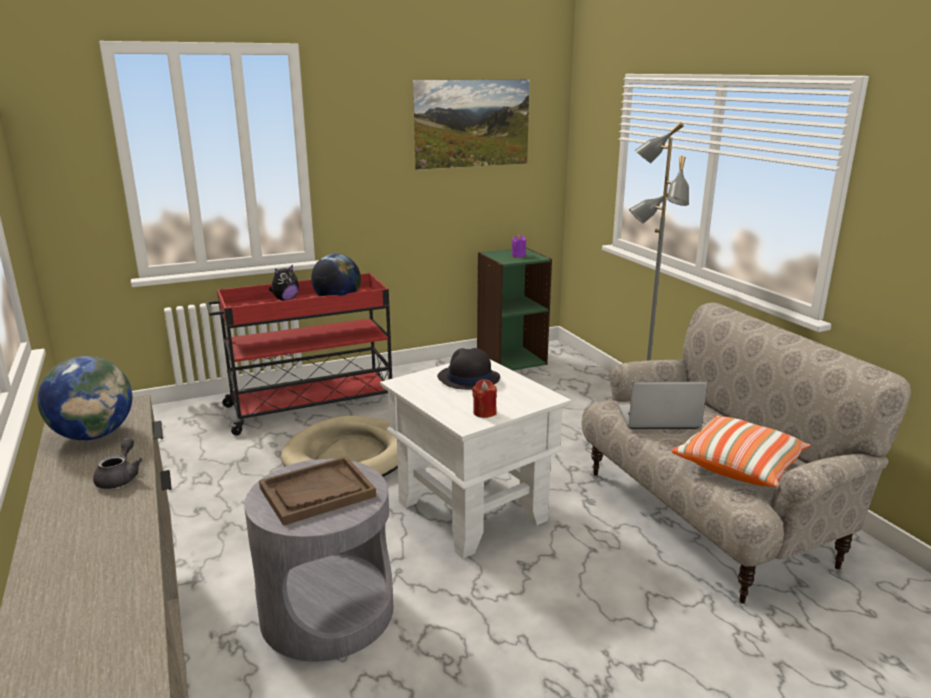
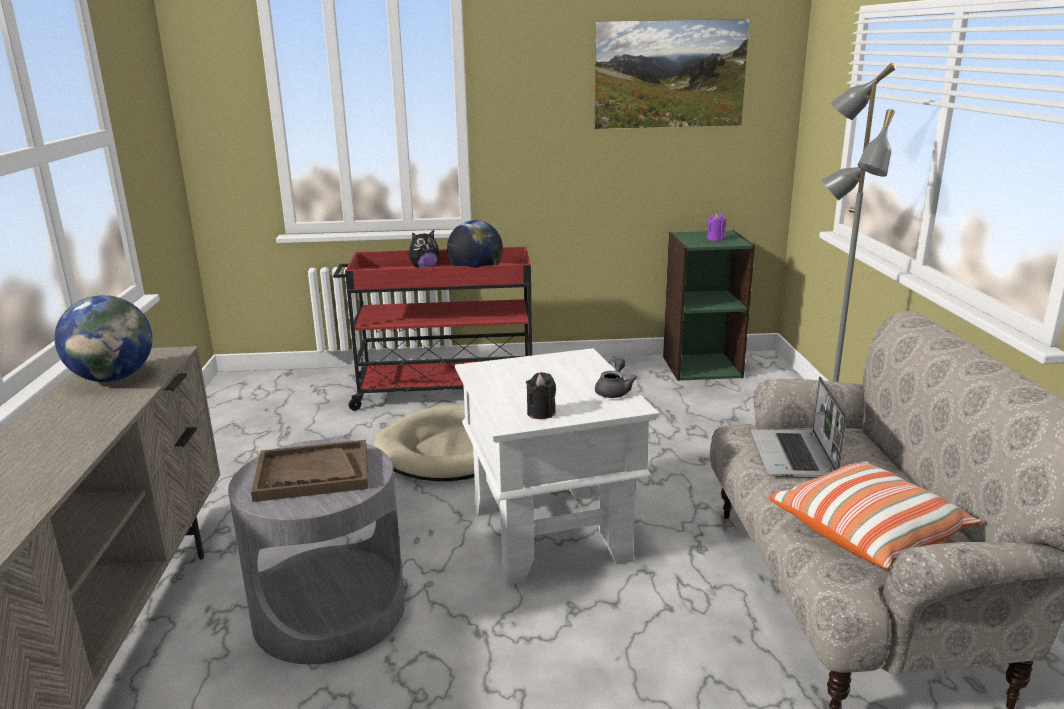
camera: 20 degrees right, 0 degrees up
grey teapot [93,438,142,489] -> grey teapot moved to [595,358,637,398]
black hat [437,348,500,390] -> none
red candle [472,379,497,418] -> black candle [526,372,556,419]
laptop [618,381,707,429] -> laptop turned 105 degrees counterclockwise [750,377,846,478]

